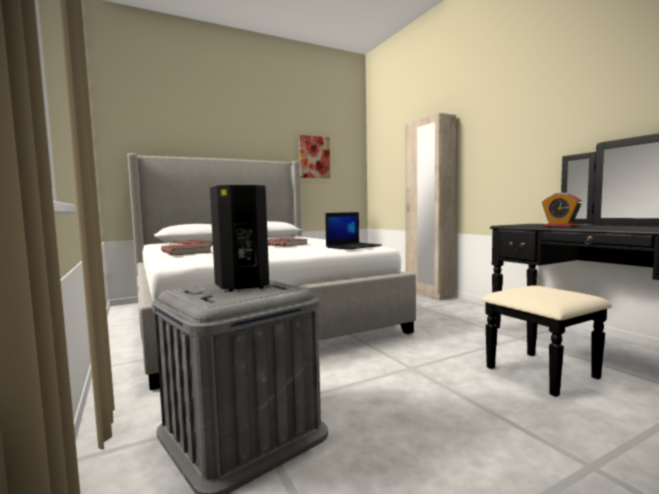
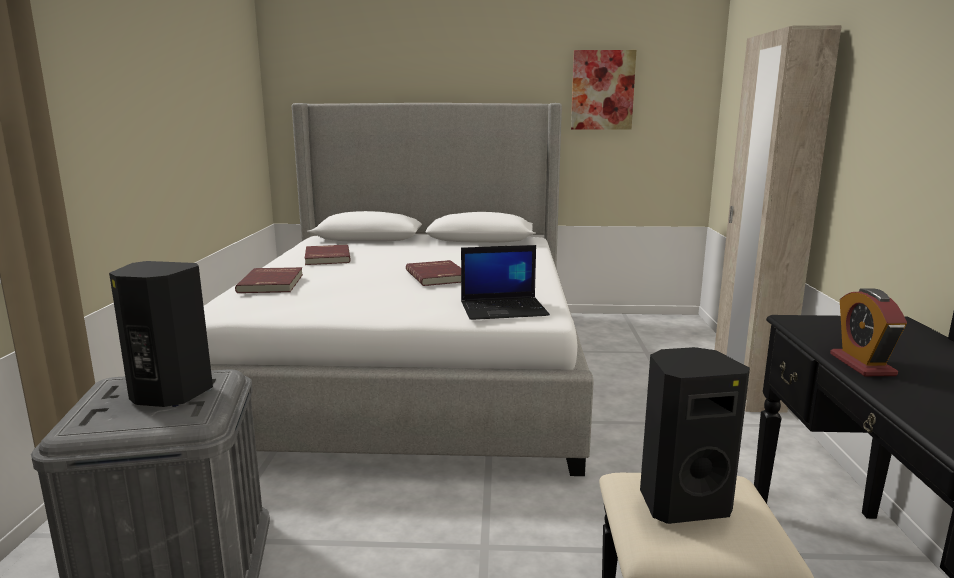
camera: 30 degrees right, 10 degrees up
none -> black speaker [640,347,750,524]

